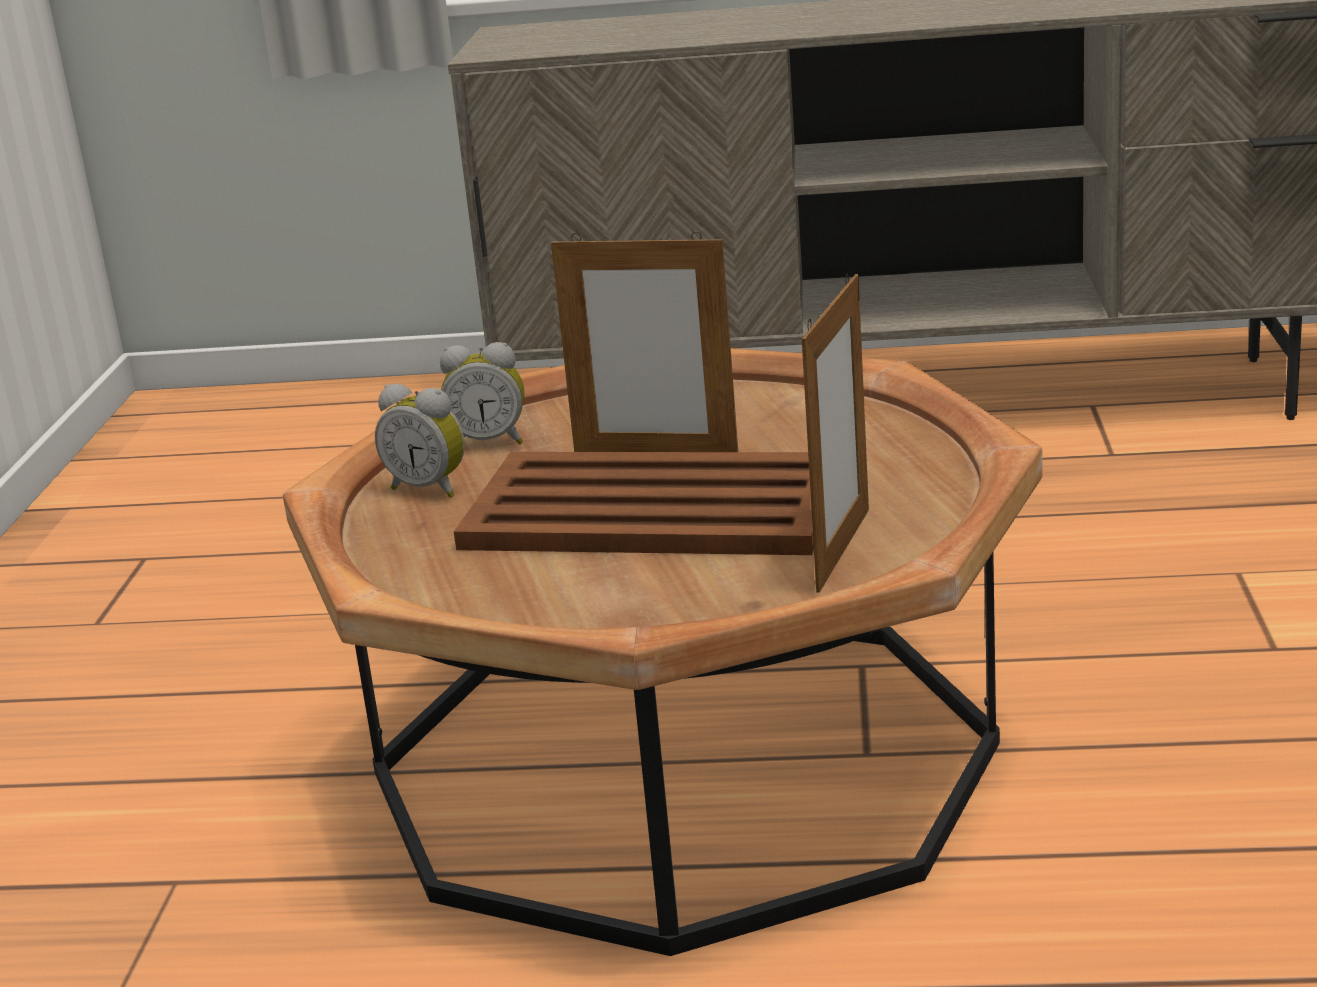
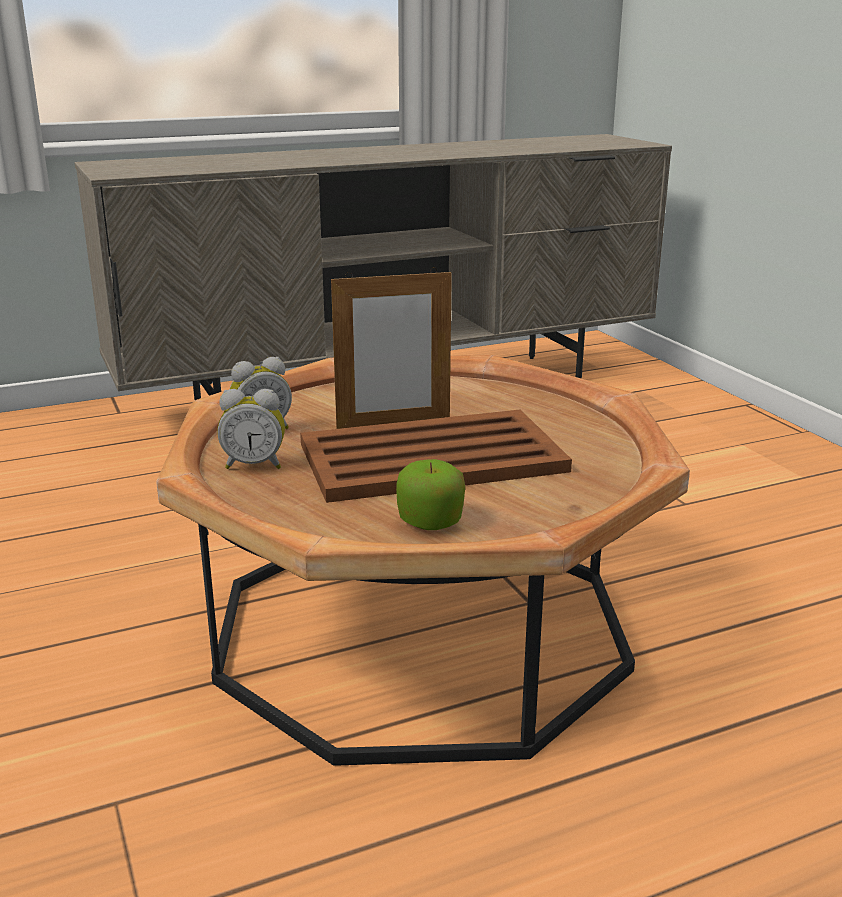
camera: 30 degrees left, 0 degrees up
picture frame [802,274,869,593] -> none
none -> apple [396,459,465,530]

